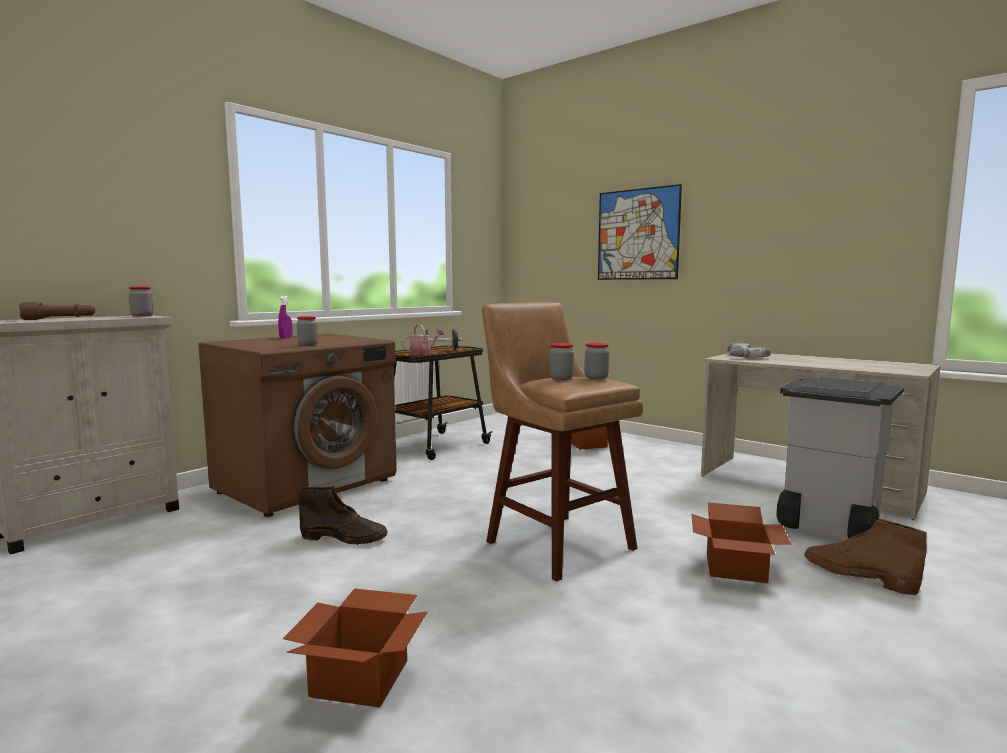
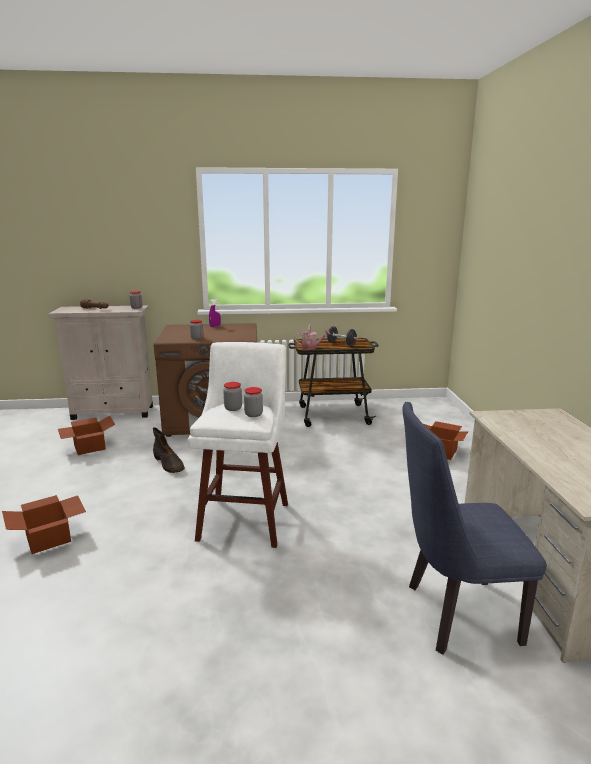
camera: 45 degrees right, 10 degrees up
brown stool [482,302,643,581] -> white stool [188,342,288,548]
picture [598,184,682,280] -> none
cardboard box [691,502,791,583] -> cardboard box moved to [58,416,115,455]
power drill [728,343,771,358] -> none
grey trash can [776,377,904,541] -> blue chair [402,402,547,655]
brown boot [804,518,927,595] -> none

